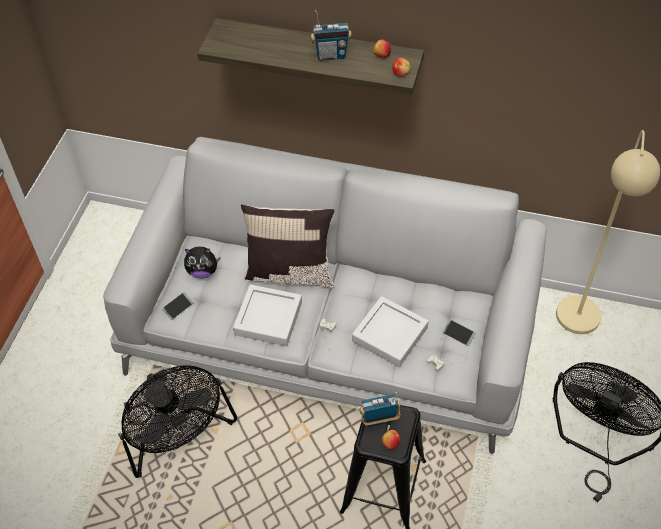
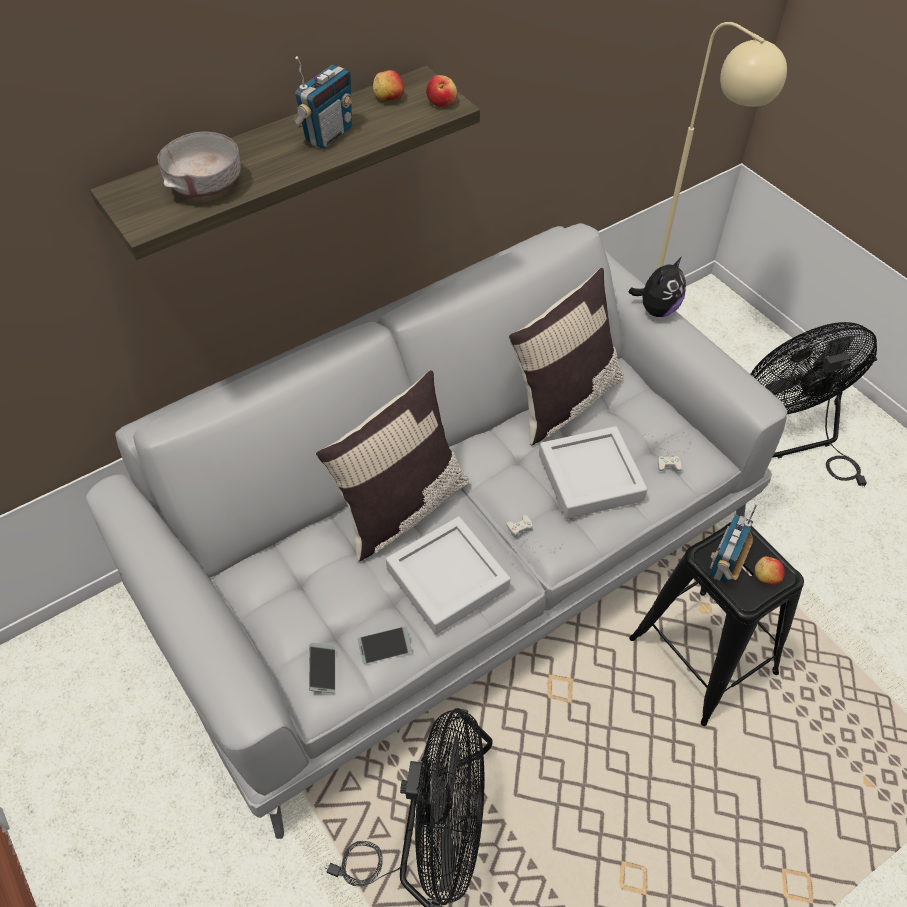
camera: 50 degrees left, 0 degrees up
plush toy [184,247,221,279] -> plush toy moved to [629,257,686,317]
phone [443,320,476,346] -> phone moved to [358,626,412,664]
none -> grey bowl [157,131,241,197]
none -> pillow [509,268,624,445]

